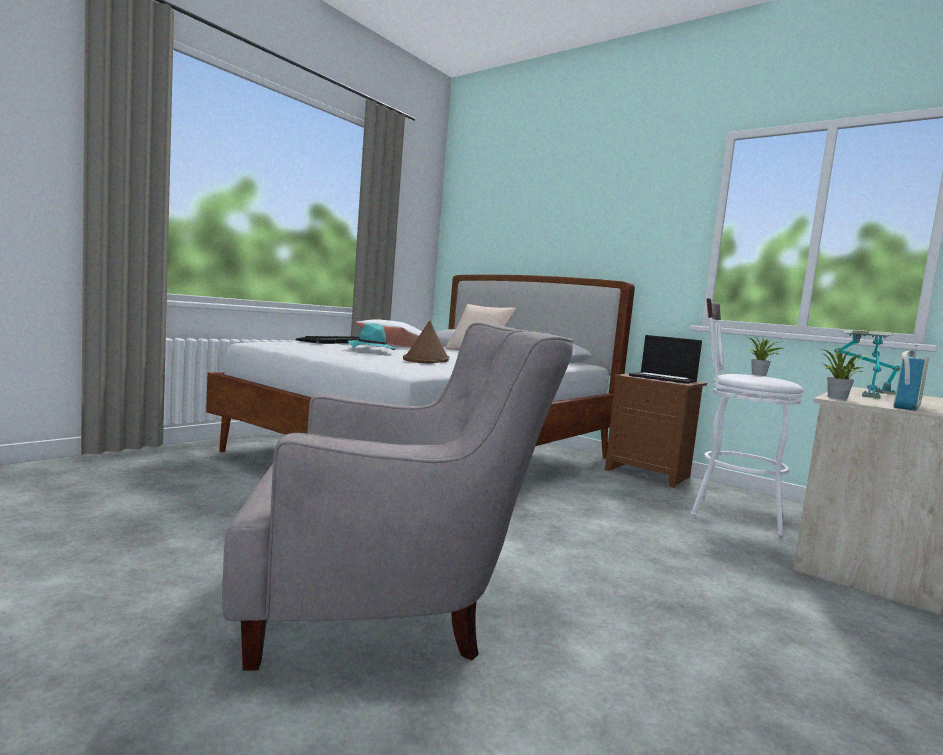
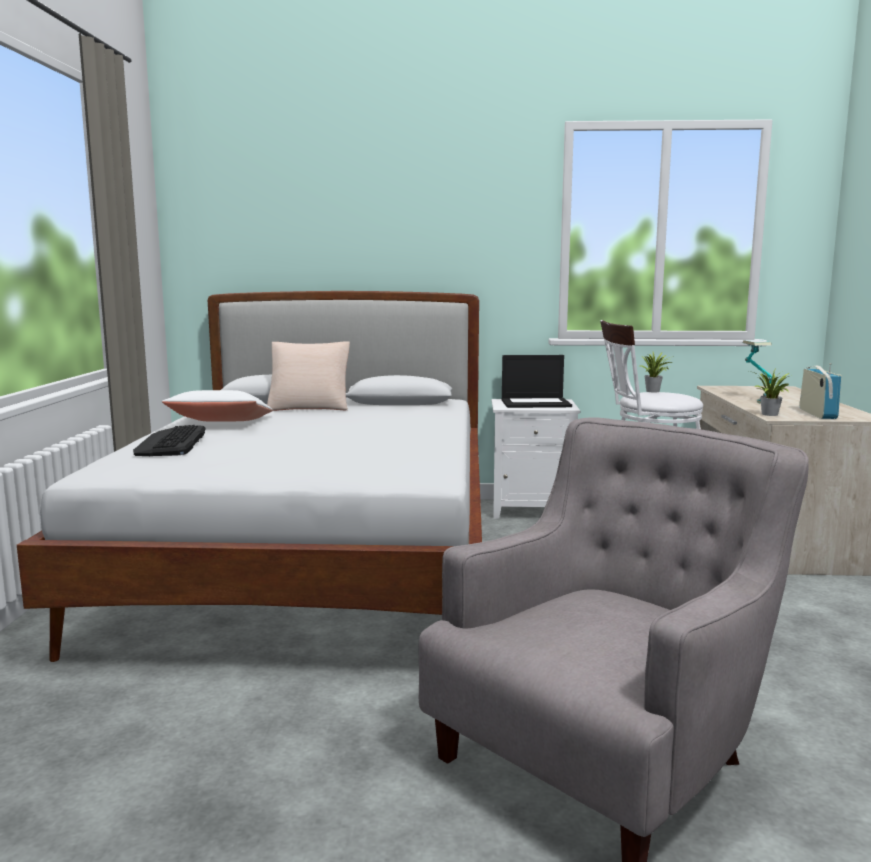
camera: 35 degrees left, 5 degrees up
turquoise hat [348,323,396,350] -> none
brown hat [403,320,450,363] -> none
brown nightstand [605,374,707,488] -> white nightstand [492,399,580,519]
table lamp [835,330,900,395] -> none

